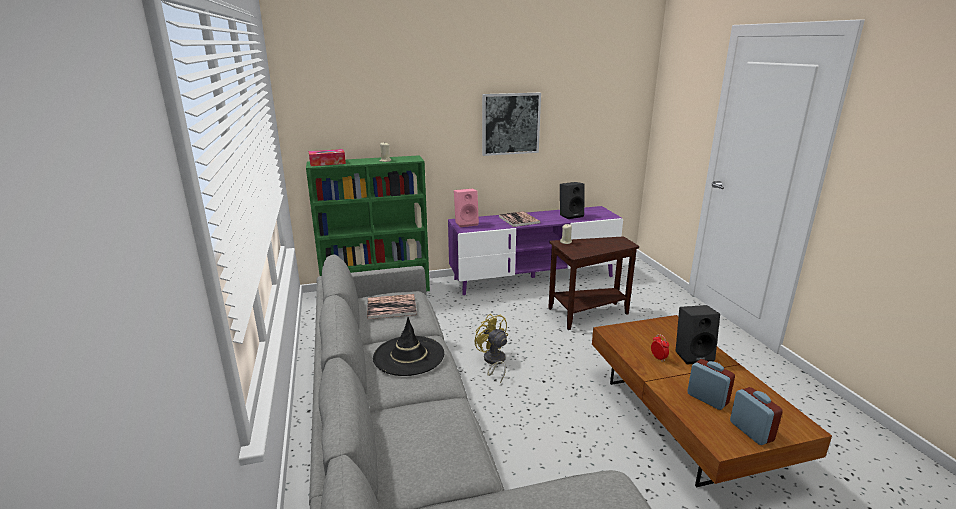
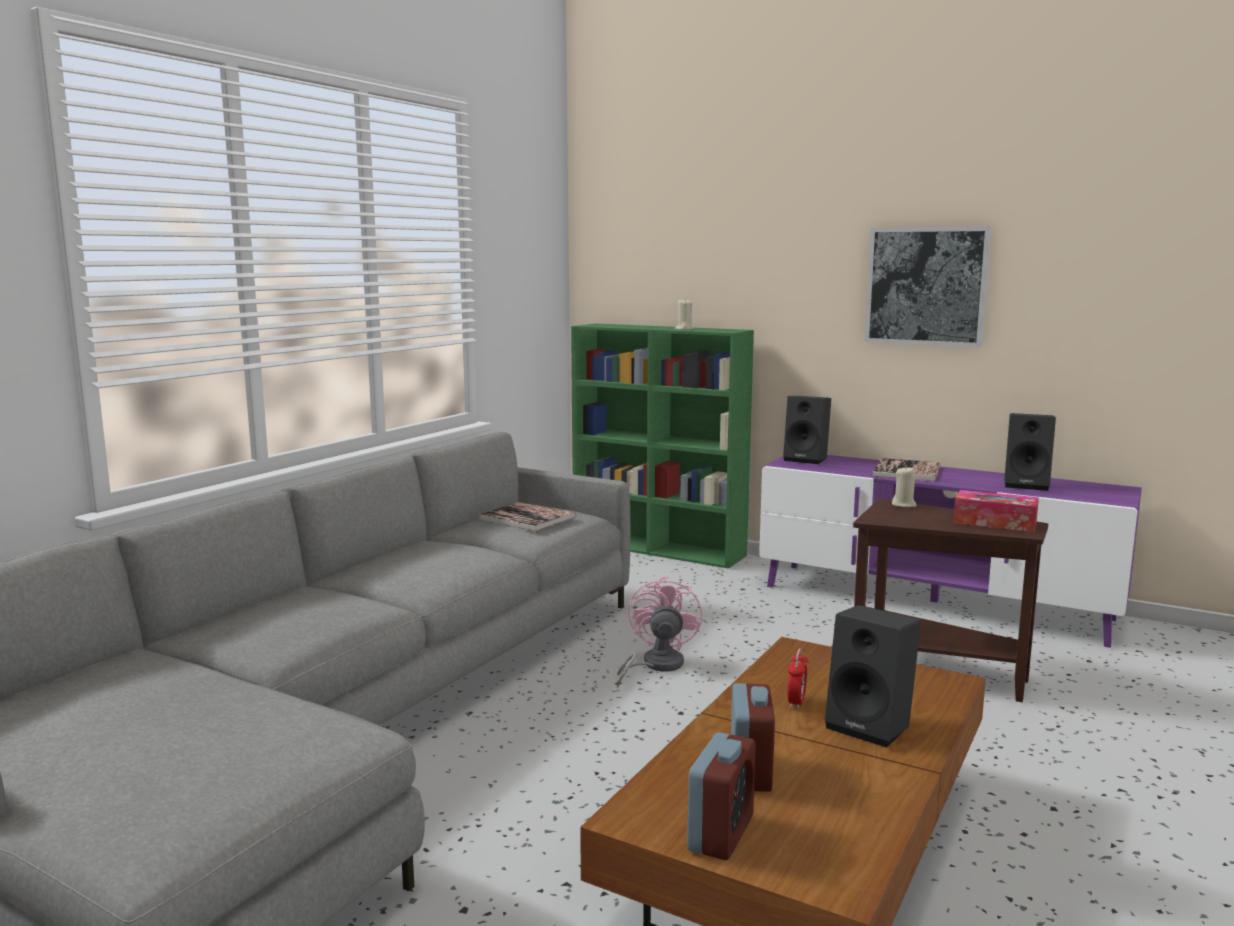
camera: 45 degrees right, 10 degrees down
tissue box [309,149,346,166] -> tissue box moved to [953,490,1039,532]
black hat [373,317,444,376] -> none
pink speaker [454,189,479,227] -> black speaker [783,396,831,464]
yellow fan [475,314,508,383] -> pink fan [617,576,702,688]

